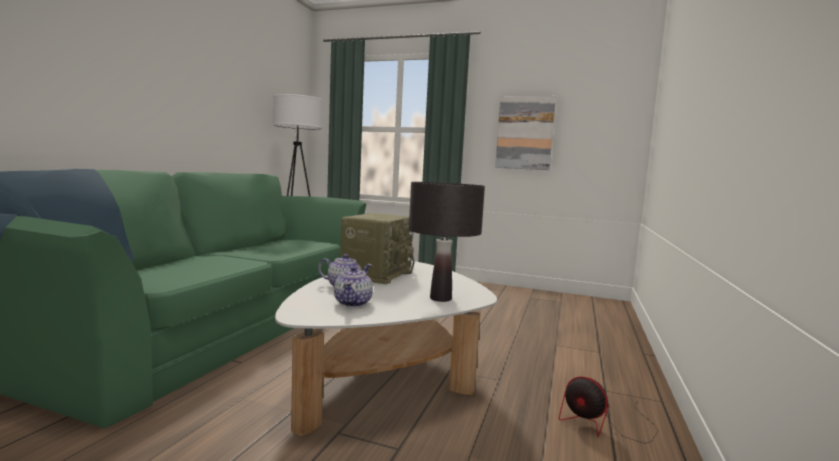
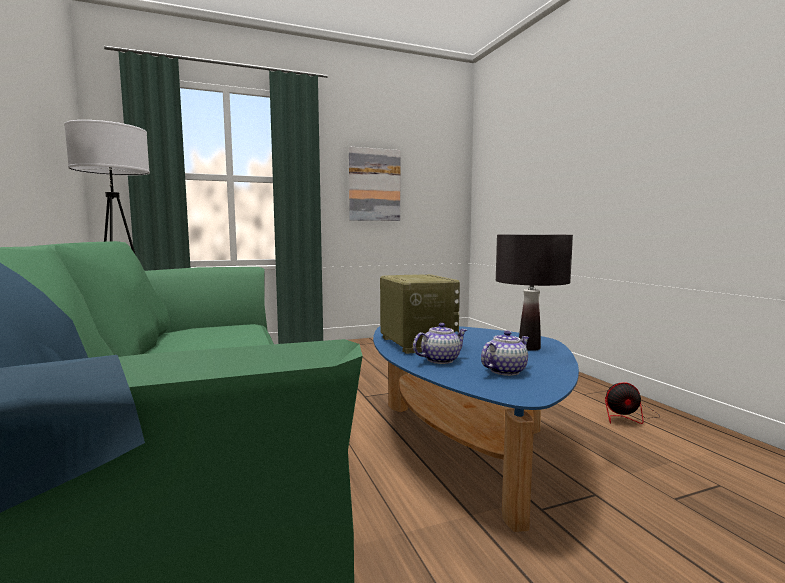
camera: 40 degrees left, 0 degrees up
white coffee table [275,261,497,436] -> blue coffee table [373,326,579,532]
teapot [334,266,373,307] -> teapot turned 90 degrees counterclockwise [481,330,530,376]

